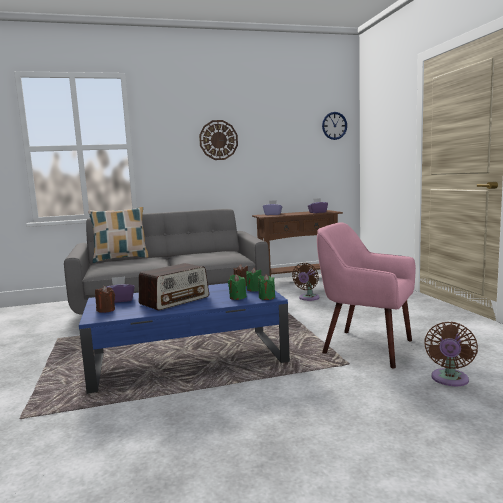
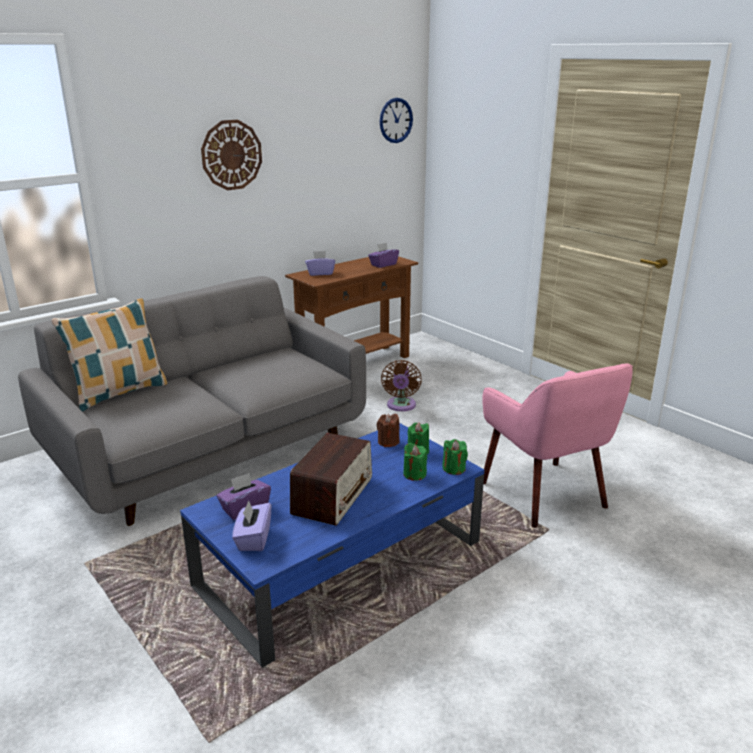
camera: 25 degrees left, 15 degrees up
brown candle [95,286,115,313] -> purple tissue box [232,500,271,551]
pink armchair [317,222,416,368] -> pink armchair turned 120 degrees counterclockwise [482,363,633,528]
brown fan [424,322,478,386] -> none

